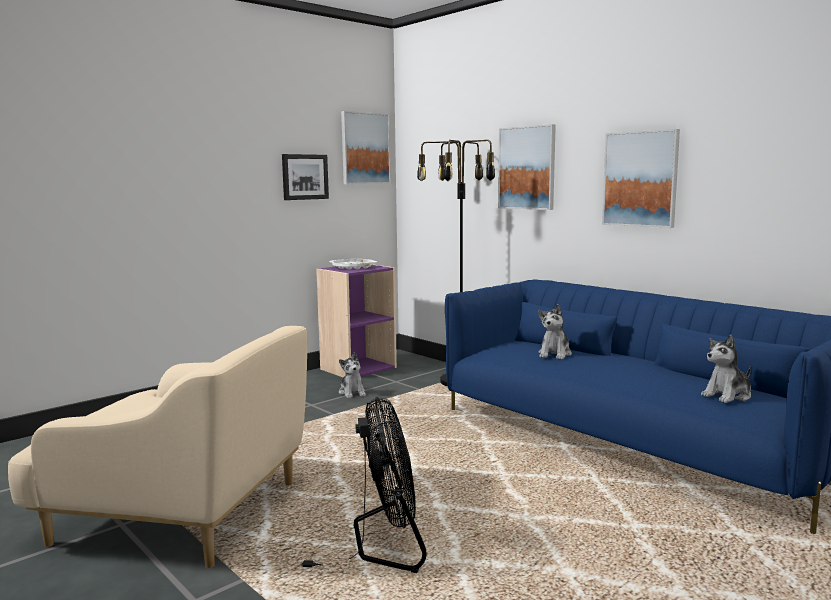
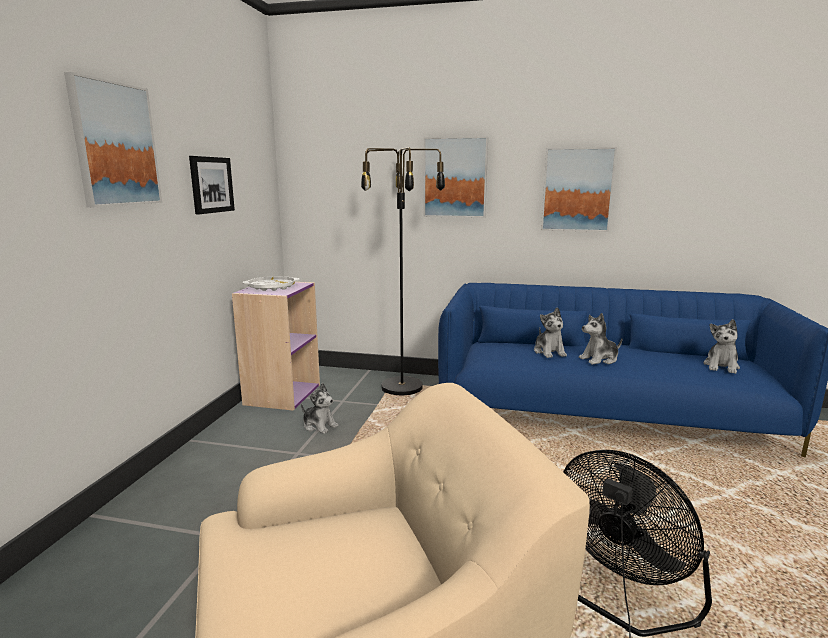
camera: 35 degrees left, 5 degrees up
picture [341,111,391,184] -> picture moved to [64,72,162,207]
none -> plush toy [579,313,622,364]

